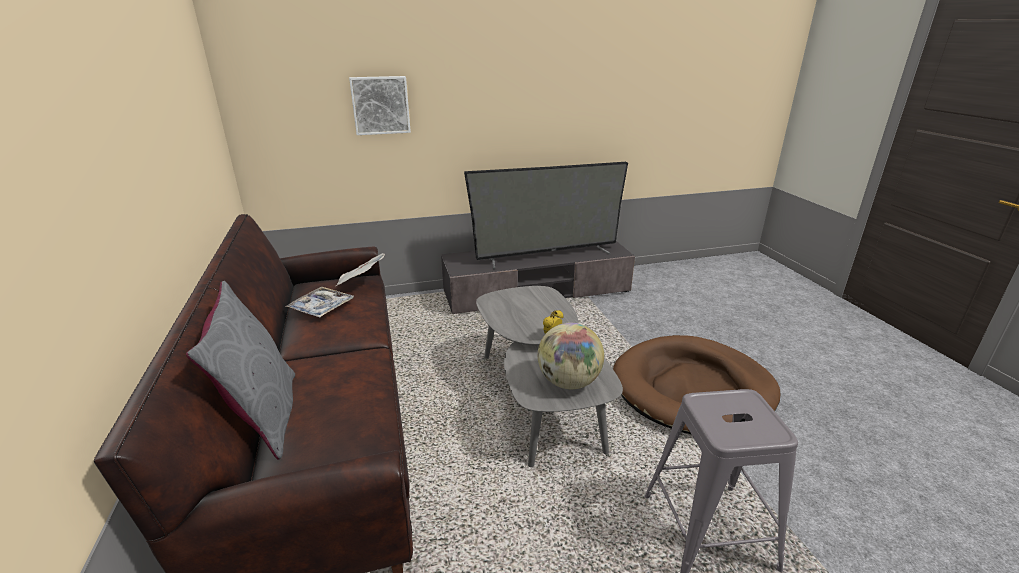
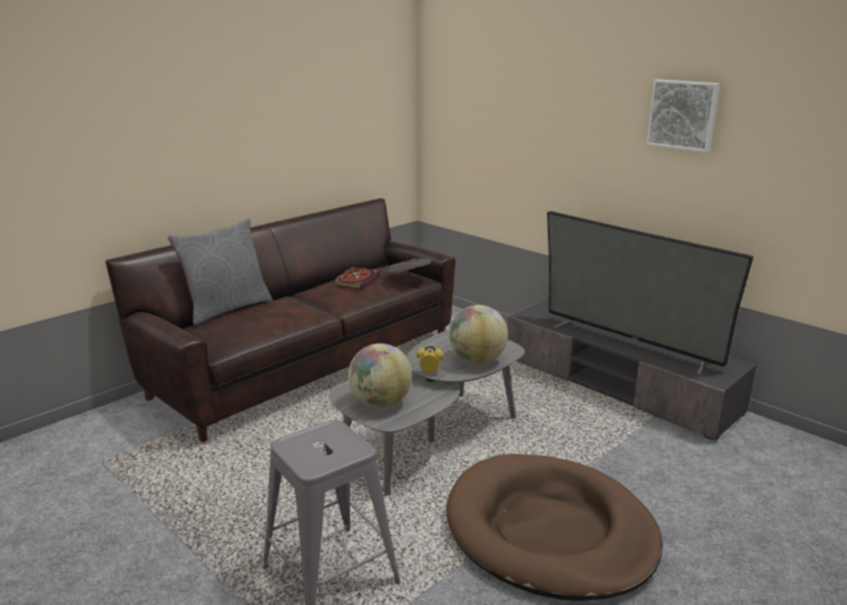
camera: 60 degrees right, 5 degrees down
tray [285,287,354,318] -> book [333,267,380,289]
picture [349,76,411,135] -> picture moved to [646,79,720,152]
none -> globe [449,305,508,364]

